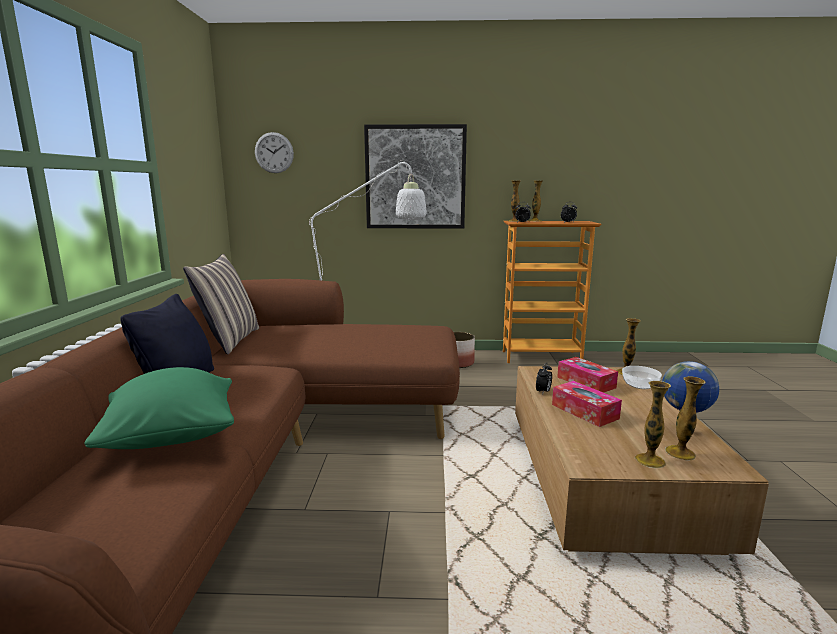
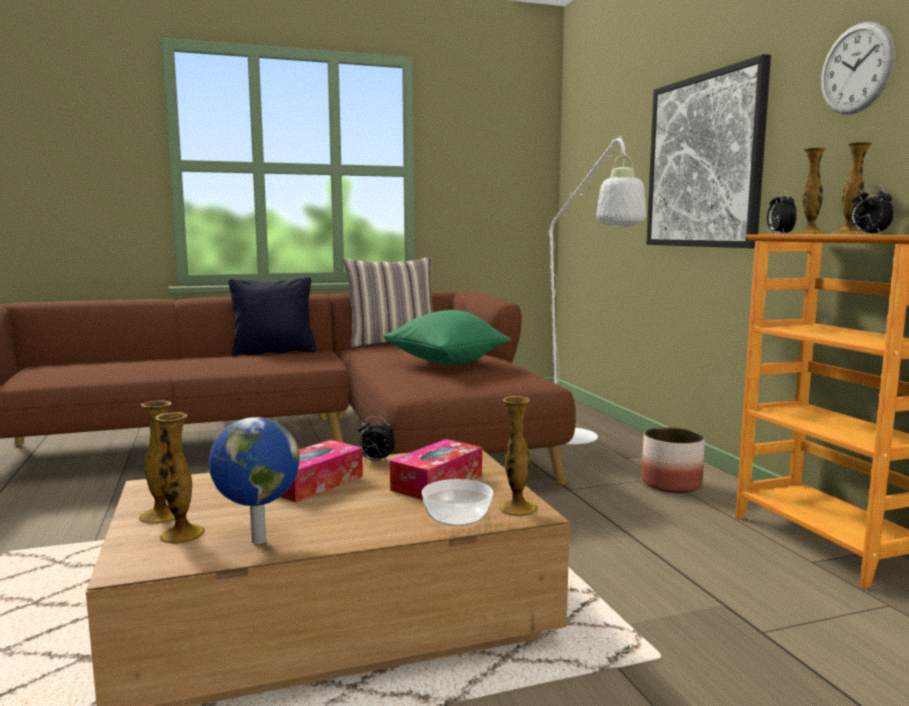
camera: 70 degrees right, 5 degrees down
green pillow [84,367,234,449] -> green pillow moved to [383,310,511,365]
wall clock [255,132,294,173] -> wall clock moved to [821,21,895,114]

